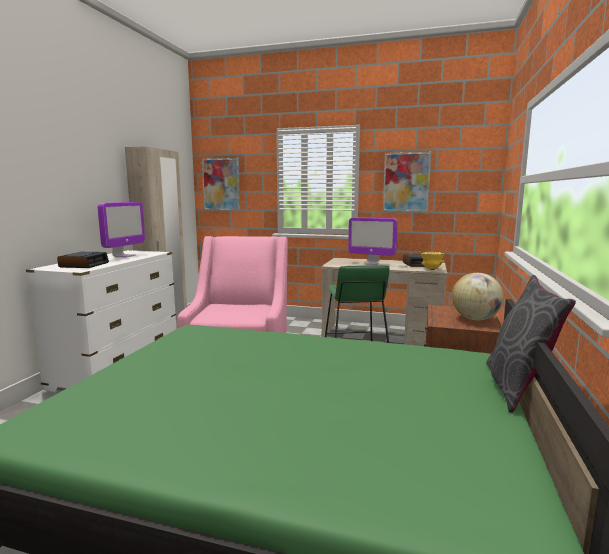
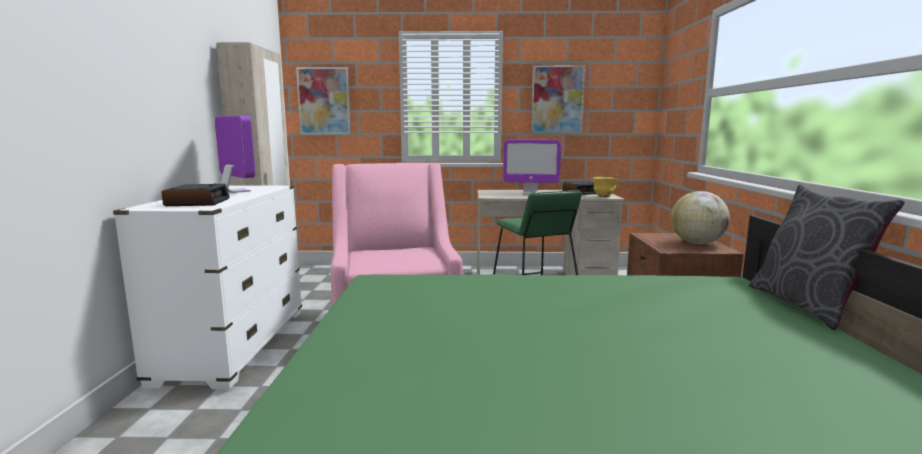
camera: 15 degrees left, 0 degrees up
monitor [98,202,145,258] -> monitor turned 45 degrees counterclockwise [215,116,255,193]

